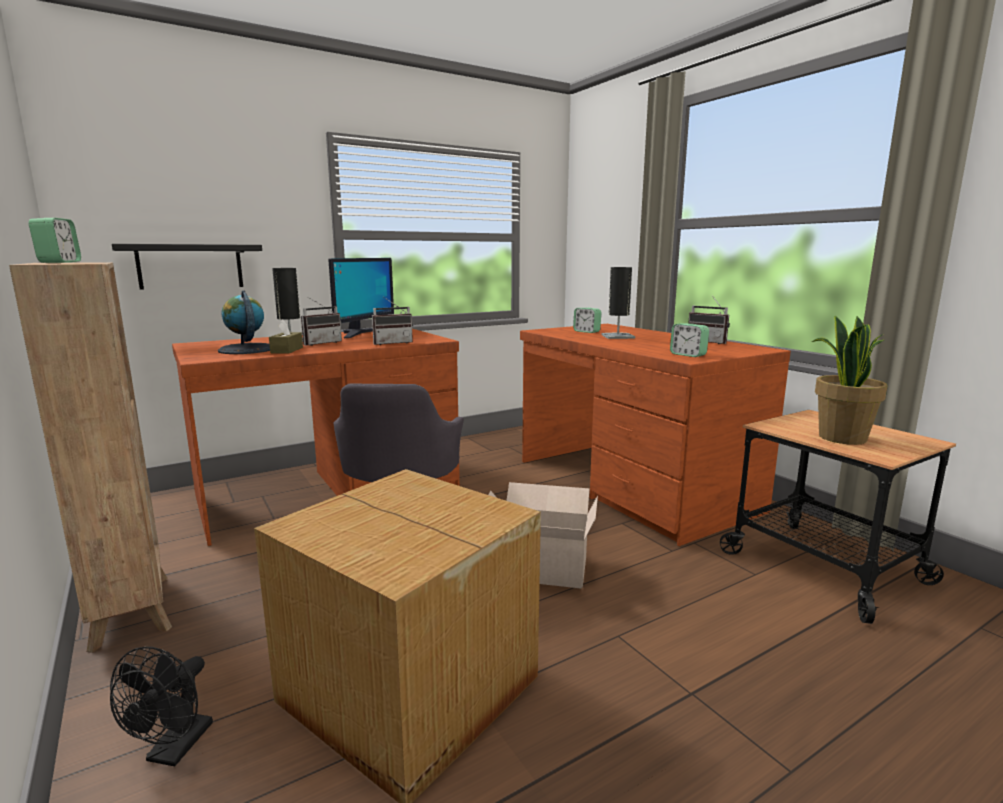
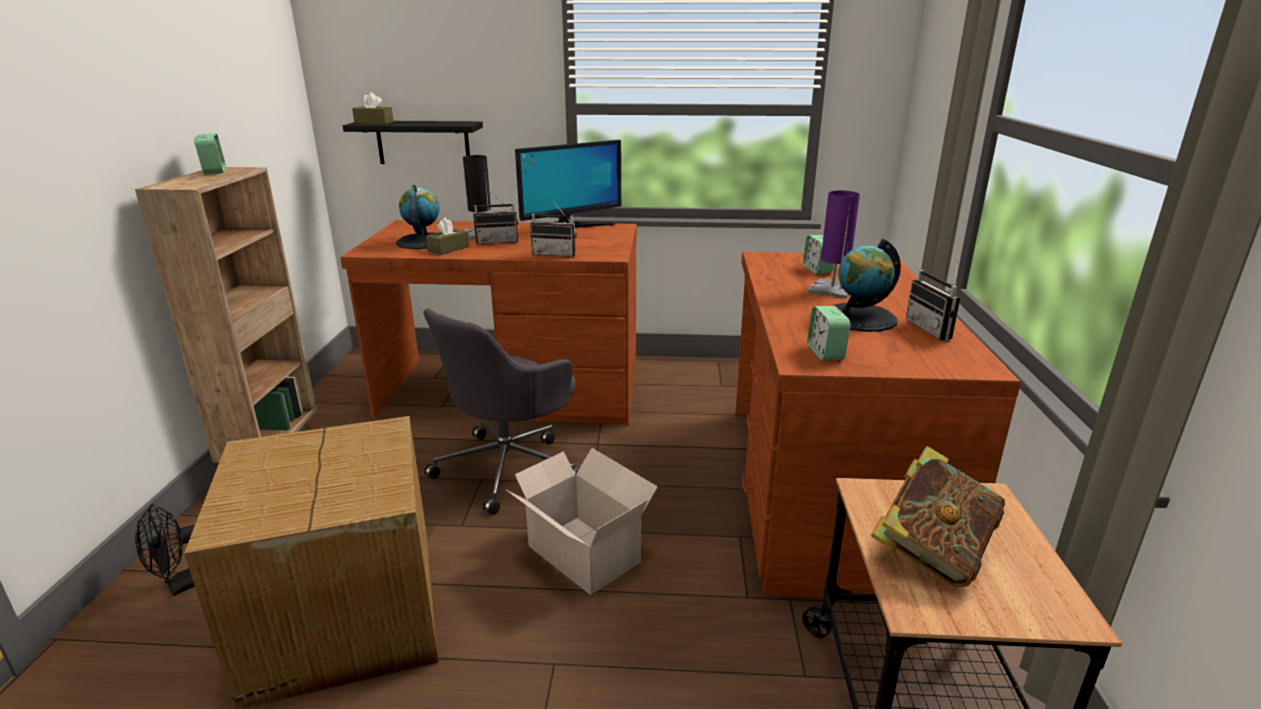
camera: 35 degrees right, 10 degrees up
alarm clock [29,218,81,263] -> alarm clock turned 45 degrees counterclockwise [194,133,226,174]
black table lamp [601,267,635,339] -> purple table lamp [808,190,860,298]
potted plant [812,316,888,445] -> book [871,446,1005,587]
none -> brown tissue box [352,92,394,124]
none -> globe [833,239,901,332]

